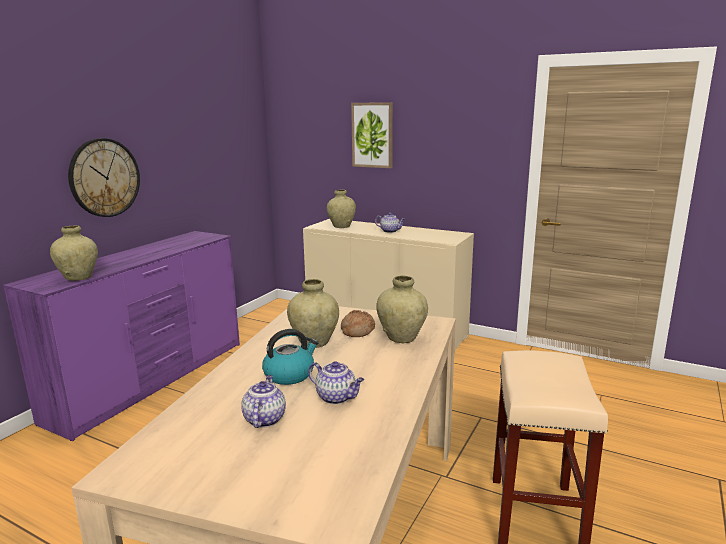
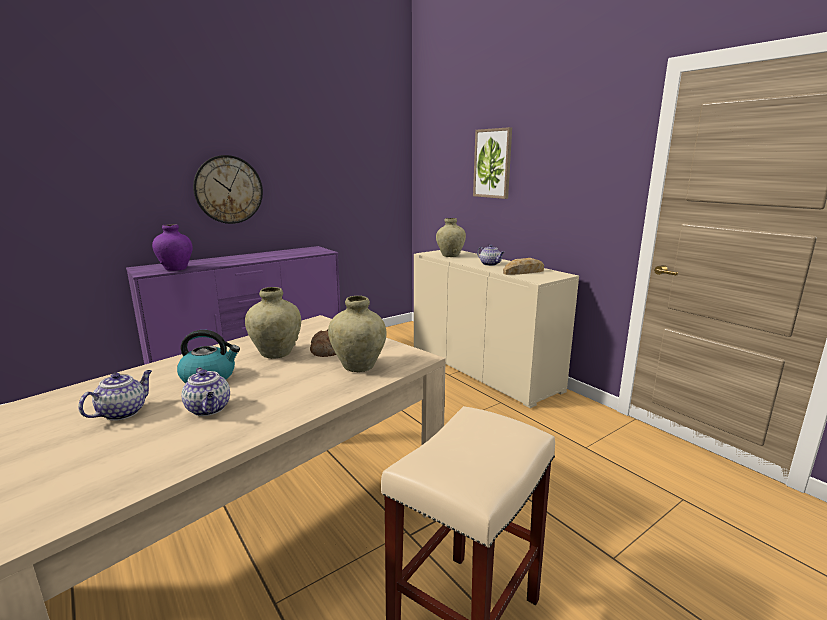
camera: 25 degrees right, 0 degrees up
beige vase [50,225,98,281] -> purple vase [152,224,193,271]
none -> bread [503,258,544,275]

